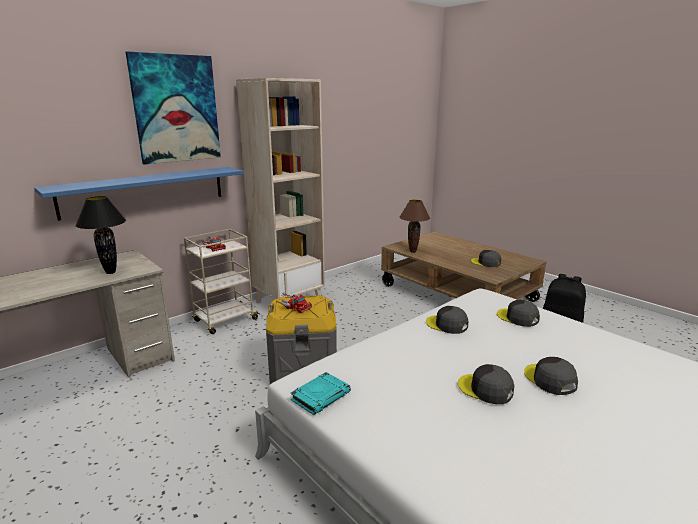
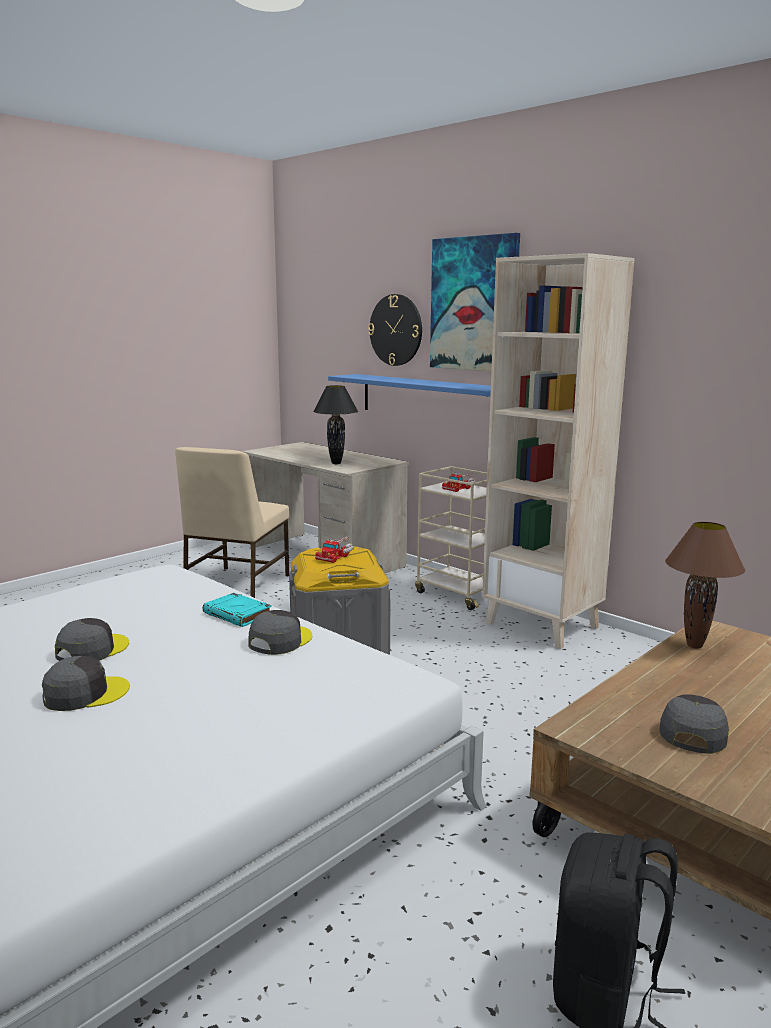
camera: 85 degrees right, 5 degrees down
turquoise book [290,372,351,415] -> turquoise book moved to [203,593,272,627]
grey cap [497,300,540,327] -> none
none -> beige chair [175,447,289,598]
none -> wall clock [368,294,422,366]

